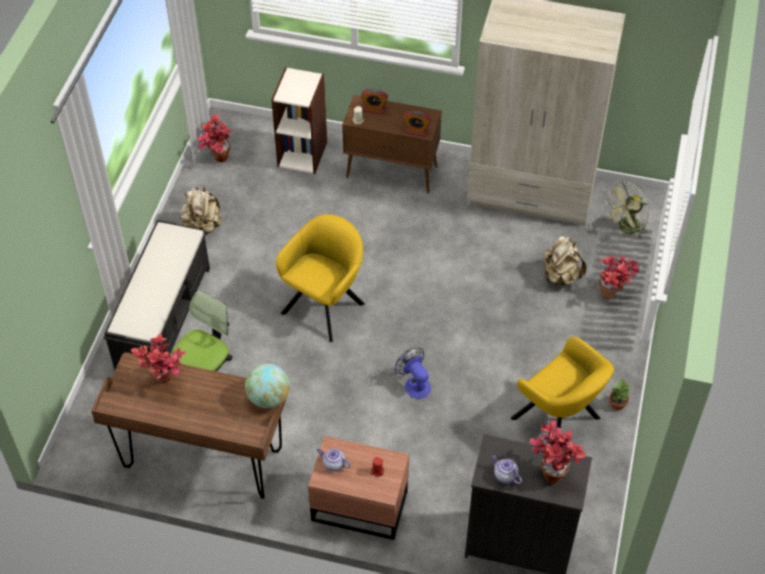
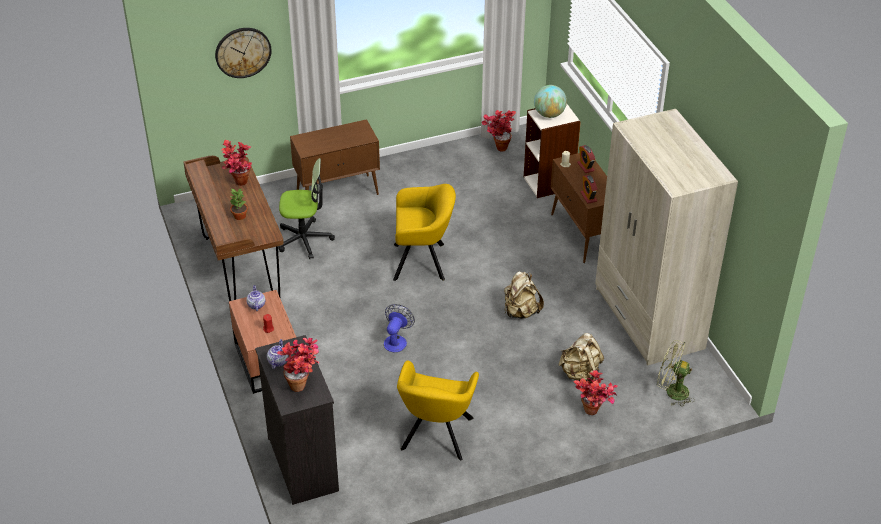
camera: 55 degrees right, 10 degrees down
black bench [103,220,210,370] -> brown cabinet [290,119,380,195]
beige backpack [180,185,222,237] -> beige backpack moved to [504,271,544,319]
globe [245,363,290,408] -> globe moved to [534,85,567,118]
potted plant [609,379,631,410] -> potted plant moved to [229,189,248,220]
none -> wall clock [215,28,272,78]

